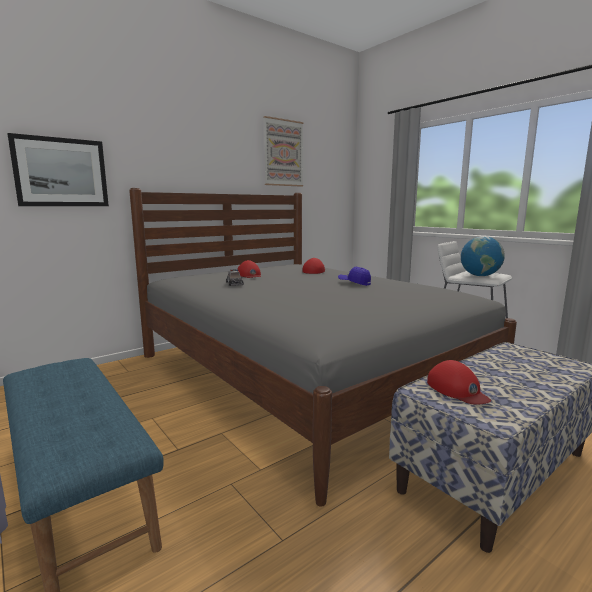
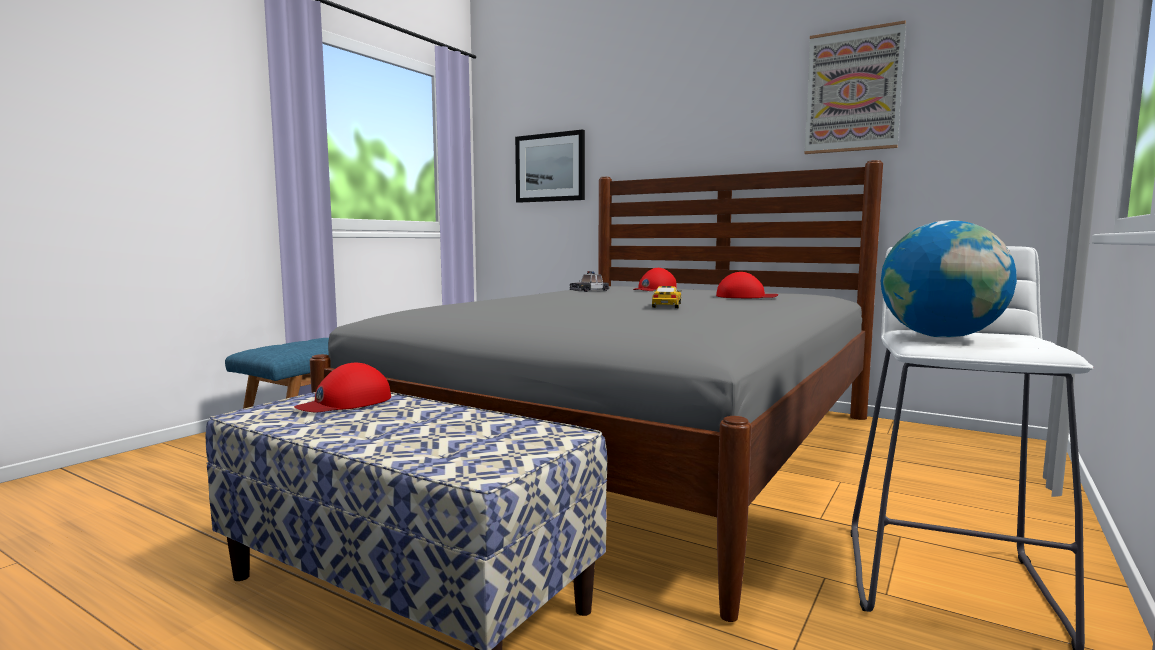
camera: 70 degrees right, 5 degrees down
blue cap [338,267,371,286] -> toy car [652,286,681,308]

